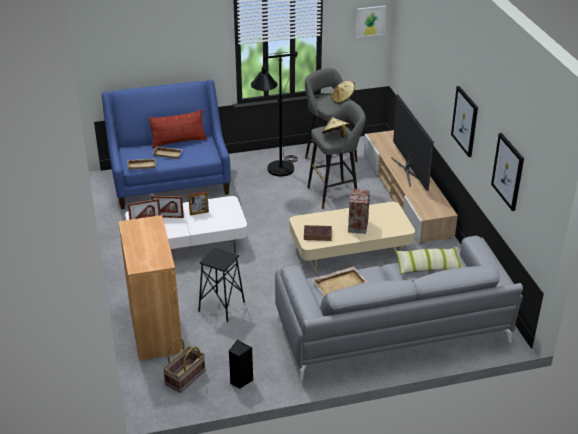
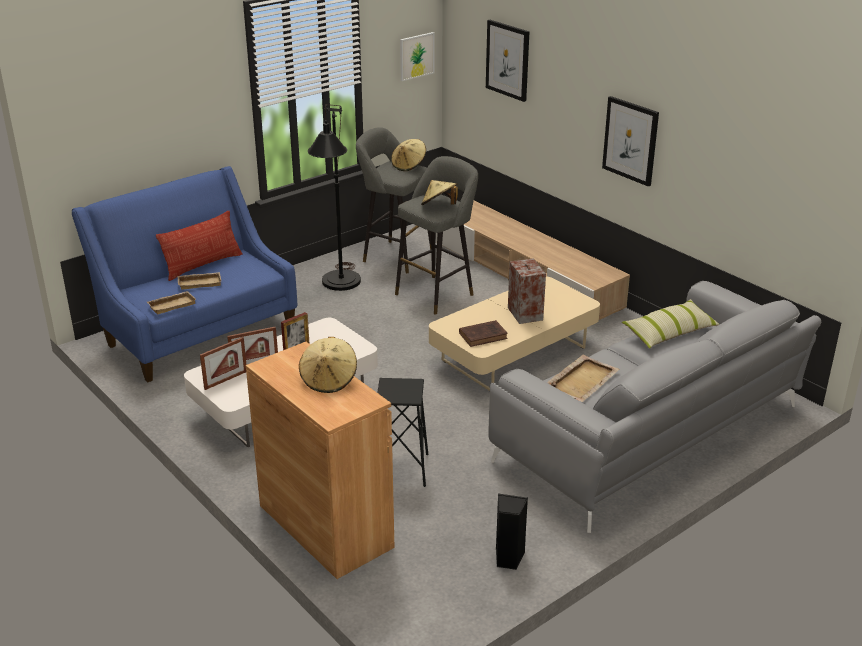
camera: 25 degrees left, 5 degrees down
basket [163,338,205,393] -> none
television [391,93,434,191] -> none
picture [491,133,524,211] -> picture moved to [486,20,529,102]
none -> beige hat [299,337,357,393]

